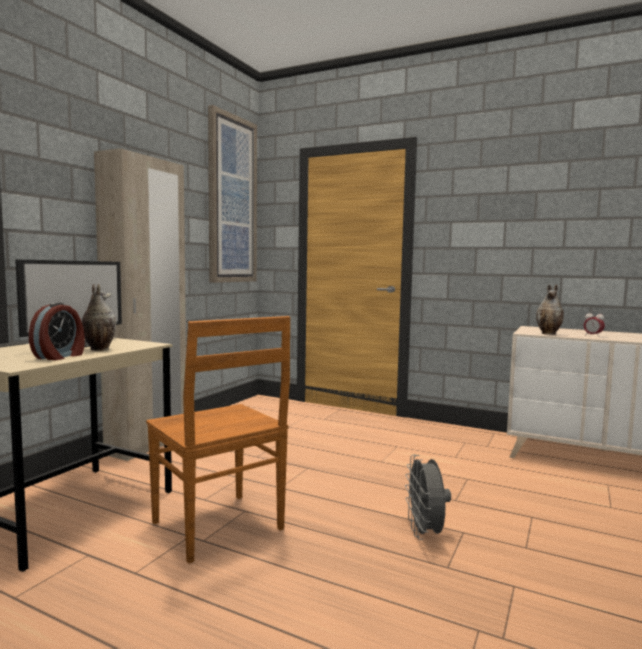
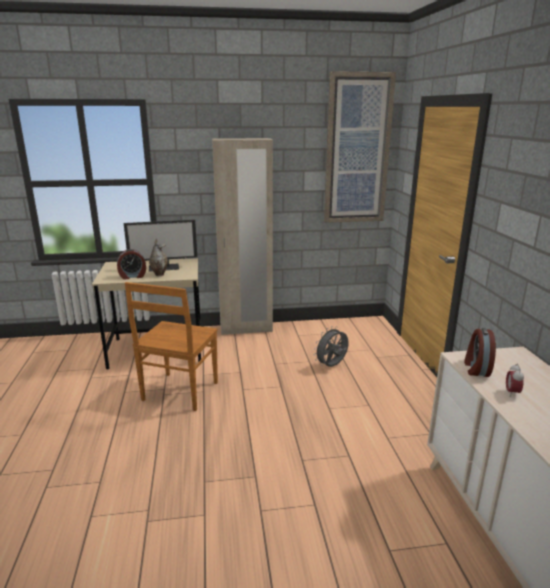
camera: 55 degrees right, 15 degrees up
grey fan [405,454,451,540] -> grey fan moved to [314,326,349,367]
vase [536,284,564,335] -> alarm clock [464,328,496,377]

